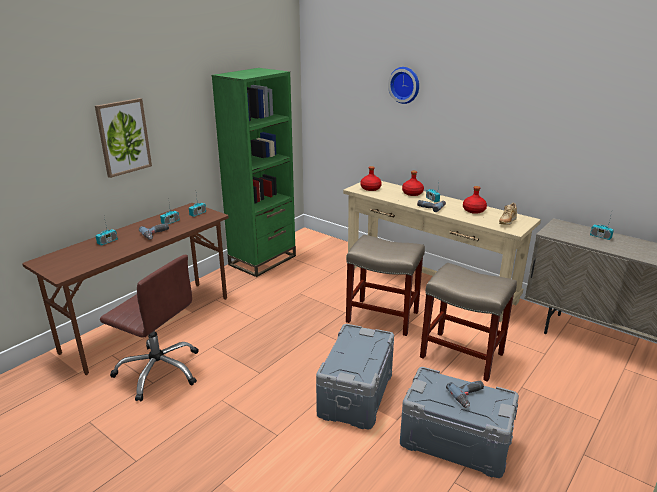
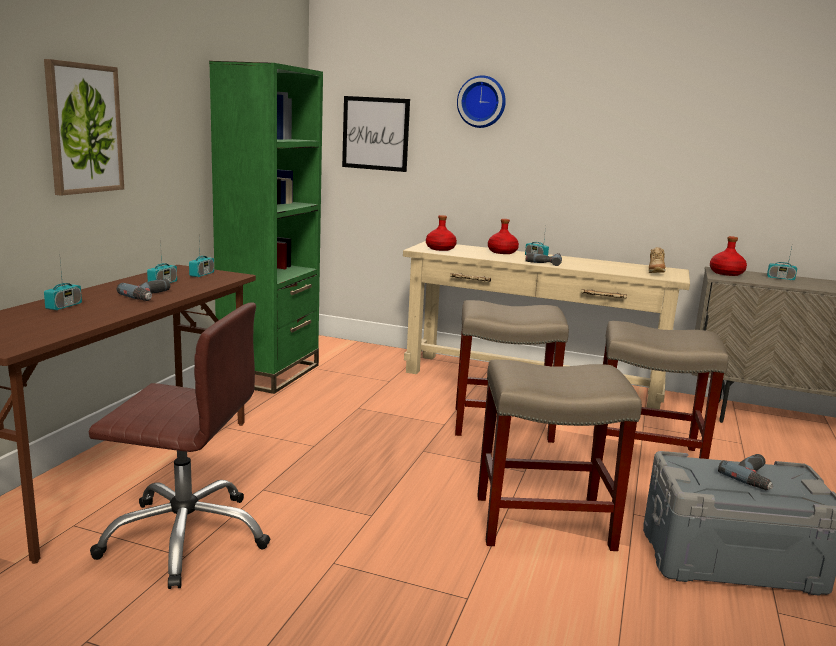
camera: 20 degrees left, 10 degrees down
grey storage box [316,324,394,430] -> beige stool [477,360,642,551]
red bottle [463,186,487,214] -> red bottle moved to [710,236,747,276]
none -> picture [342,96,410,172]

